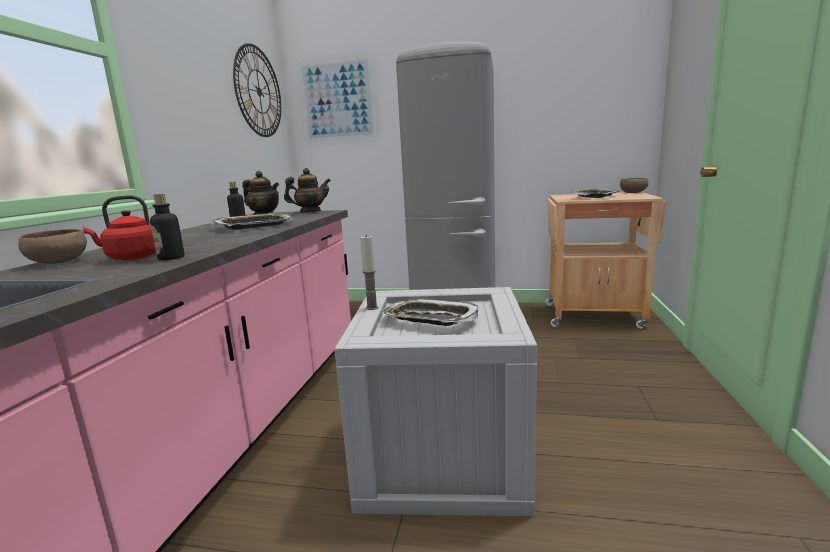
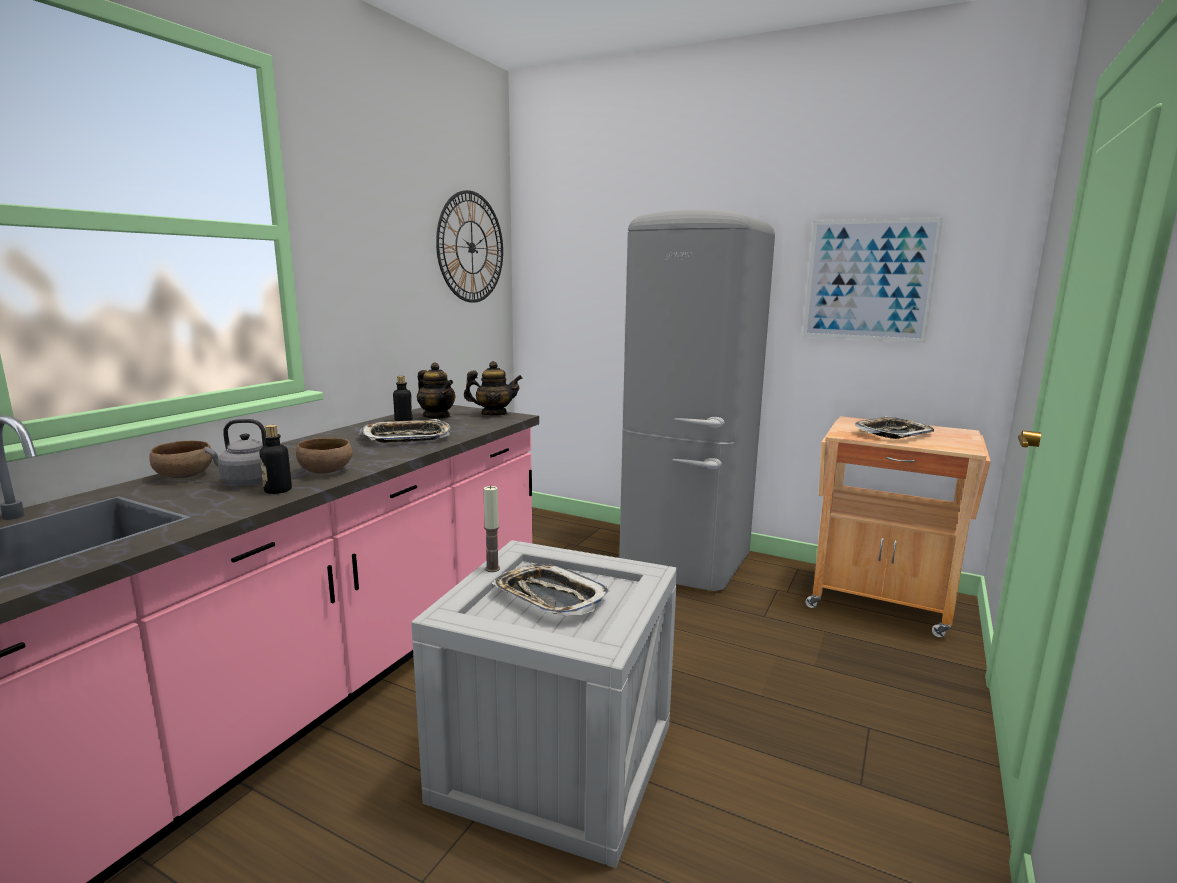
camera: 15 degrees right, 0 degrees up
red kettle [83,195,156,260] -> grey kettle [205,419,266,486]
picture [299,57,376,141] -> picture moved to [803,218,943,343]
brown bowl [620,178,649,193] -> brown bowl moved to [296,438,353,474]

